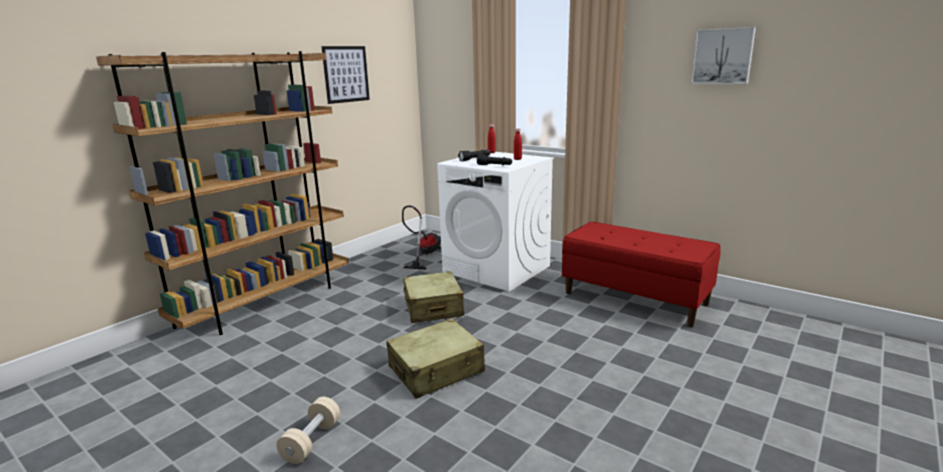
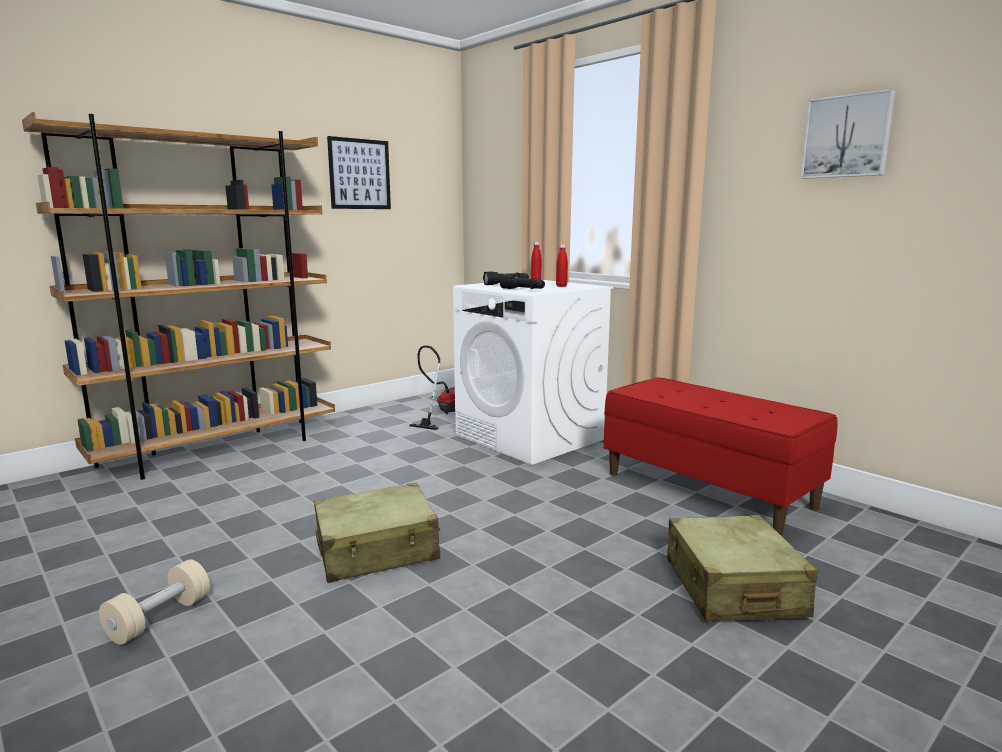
camera: 10 degrees right, 5 degrees down
beige suitcase [403,271,465,323] -> beige suitcase moved to [667,515,818,621]

